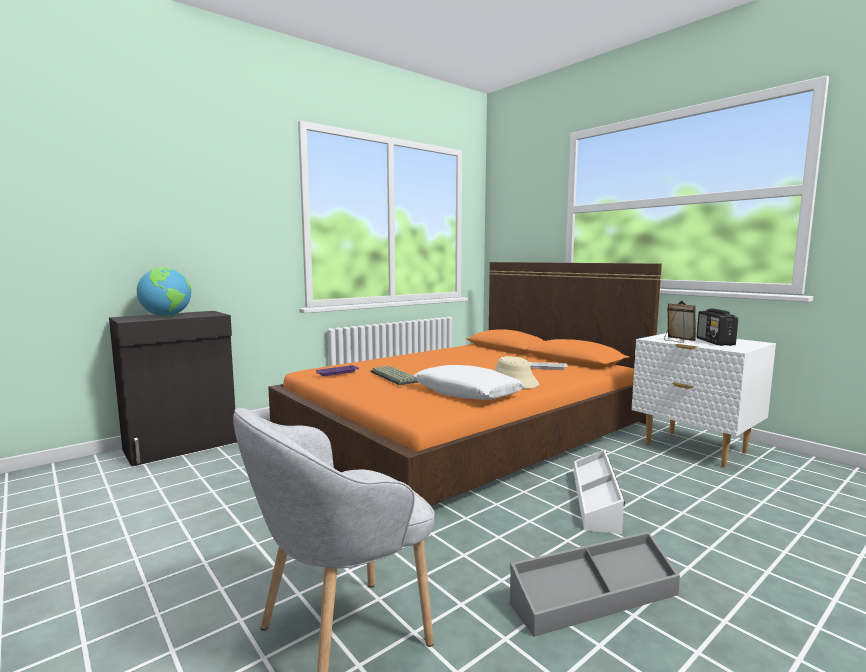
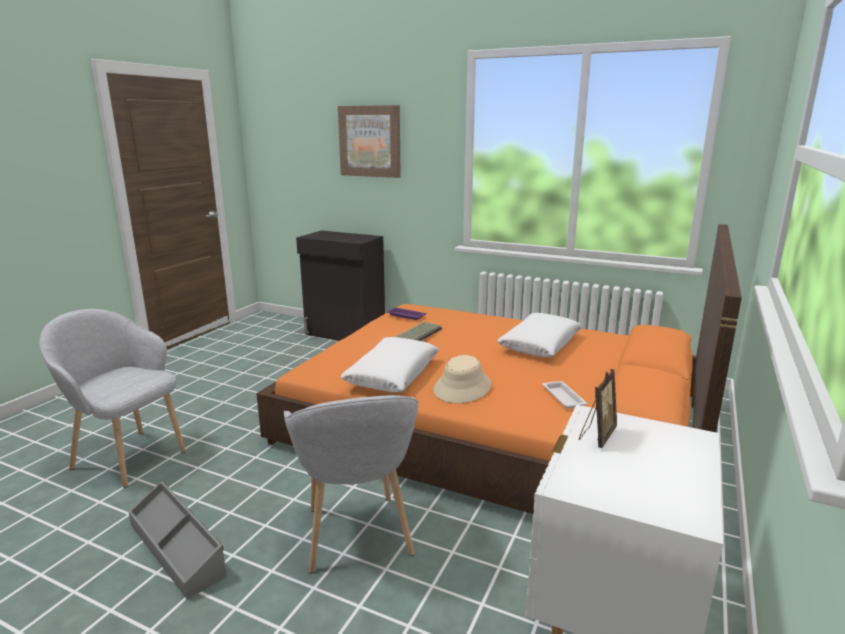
camera: 65 degrees right, 10 degrees up
globe [137,267,191,317] -> none
white storage box [574,450,625,534] -> grey armchair [284,395,419,574]
radio [697,308,738,346] -> none
none -> picture [338,105,401,178]
none -> white pillow [497,313,582,358]

